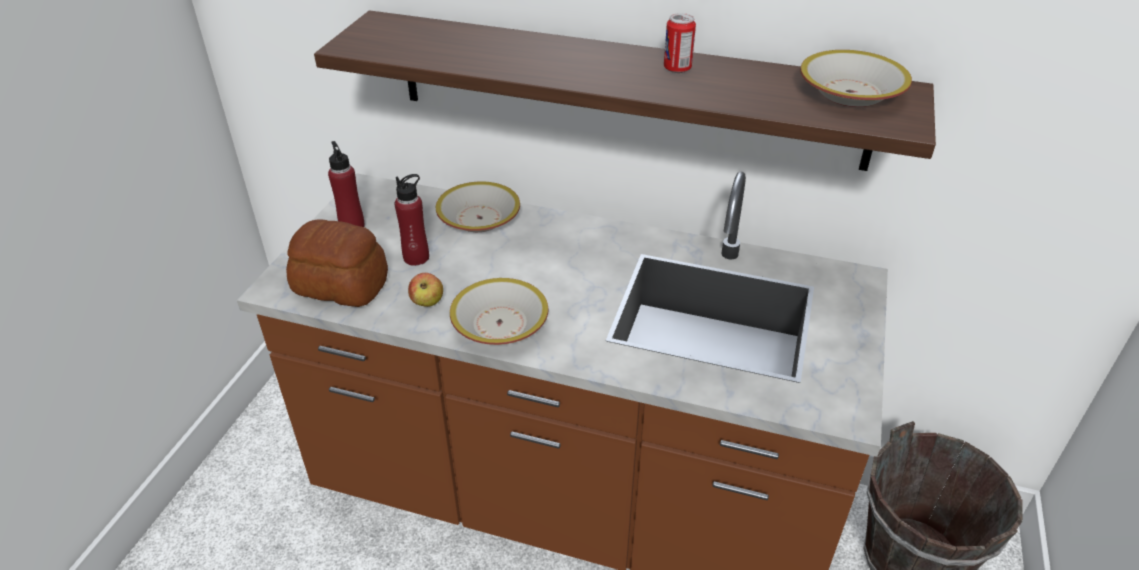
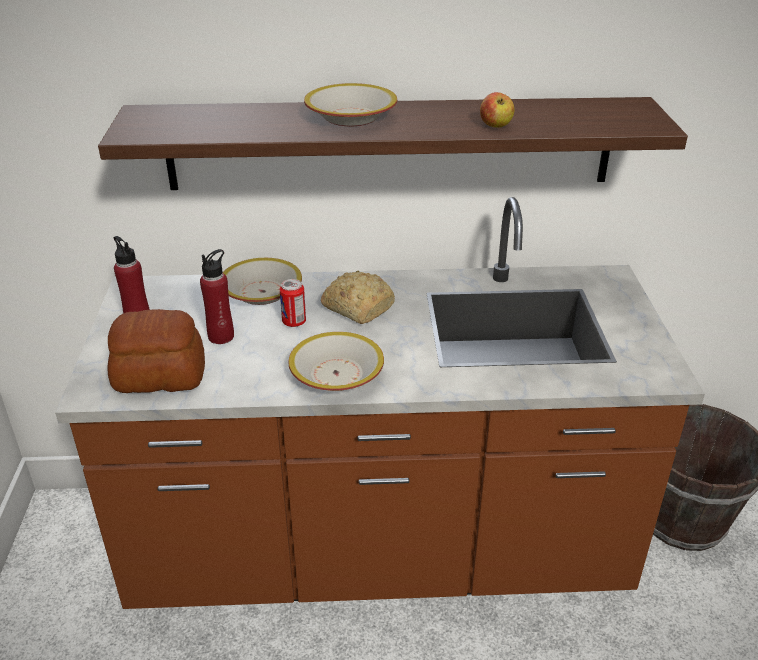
camera: 20 degrees left, 5 degrees down
apple [408,273,443,307] -> apple moved to [480,92,515,128]
can [664,13,696,73] -> can moved to [280,279,306,327]
bowl [800,50,912,107] -> bowl moved to [304,83,397,126]
none -> bread [321,271,395,324]

